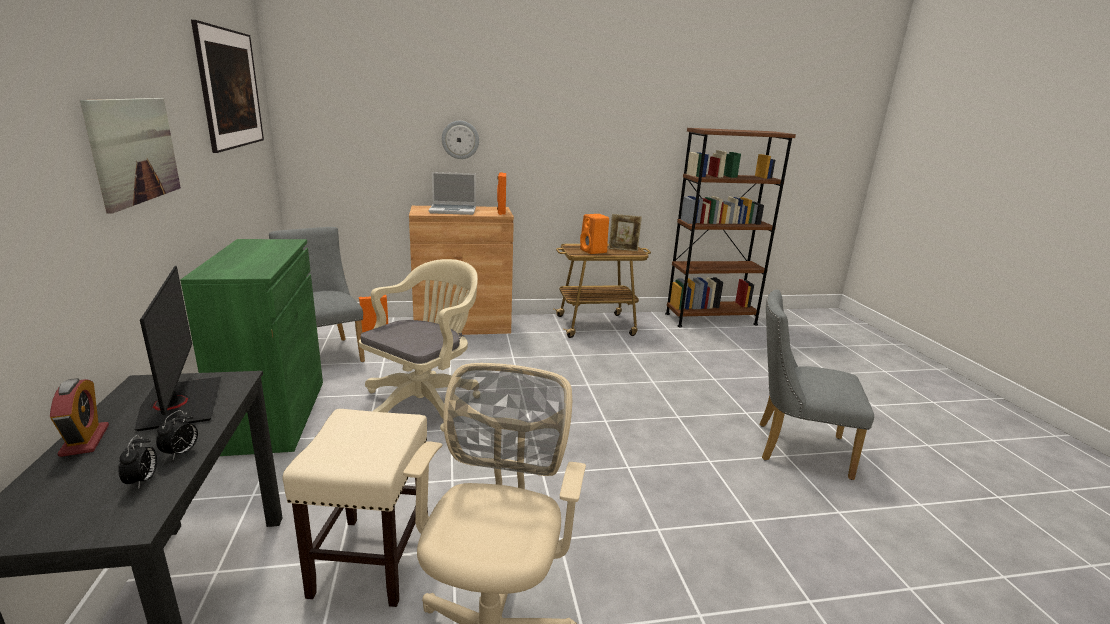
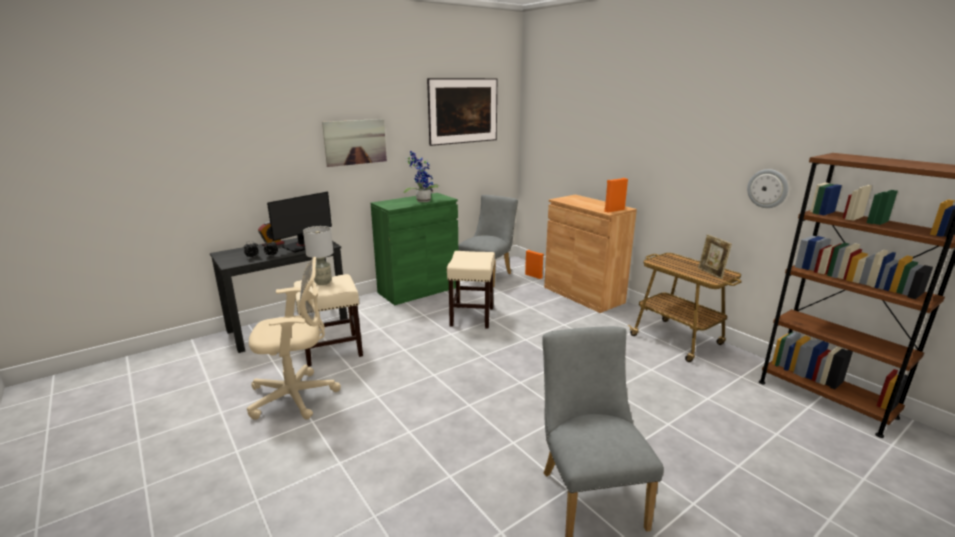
camera: 65 degrees right, 0 degrees up
beige office chair [359,259,479,432] -> beige stool [447,251,495,328]
laptop [429,172,476,215] -> none
wall clock [442,121,479,159] -> wall clock moved to [747,169,788,208]
orange speaker [580,214,609,254] -> none
none -> grey table lamp [303,226,333,285]
none -> potted plant [403,151,441,202]

